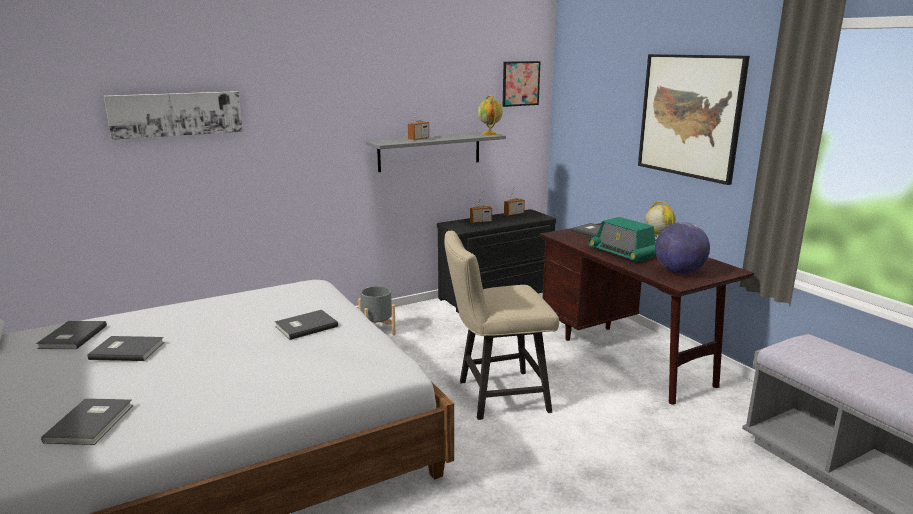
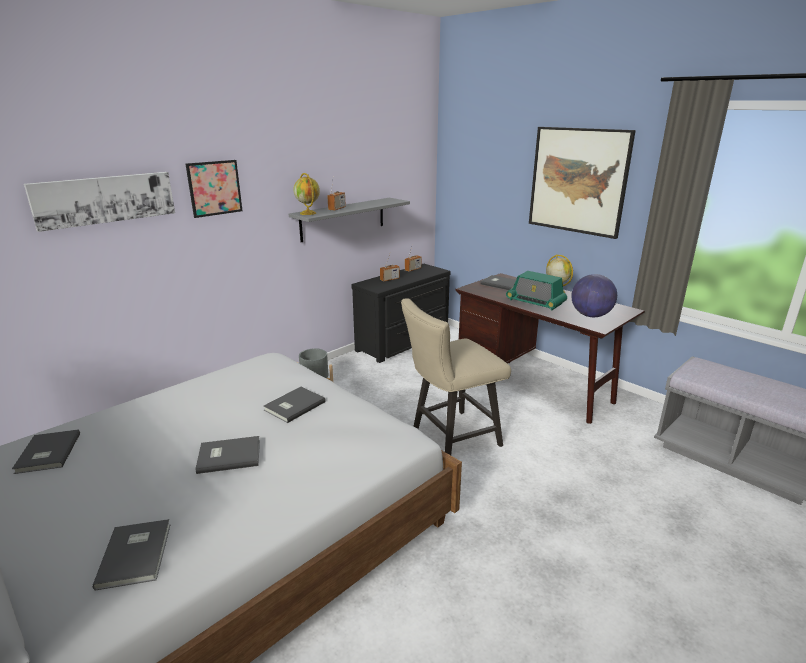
camera: 15 degrees left, 5 degrees up
grey book [87,336,164,361] -> grey book moved to [195,436,260,474]
globe [478,95,503,135] -> globe moved to [293,173,320,215]
picture [503,61,541,107] -> picture moved to [186,160,242,218]

